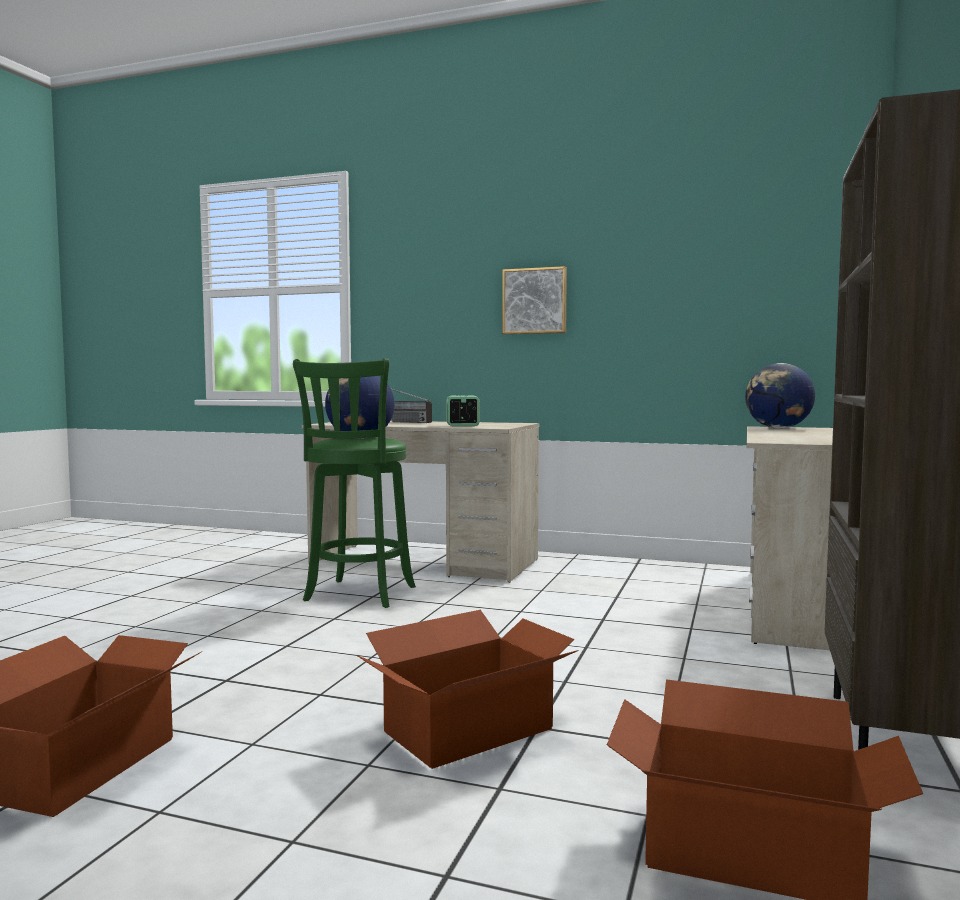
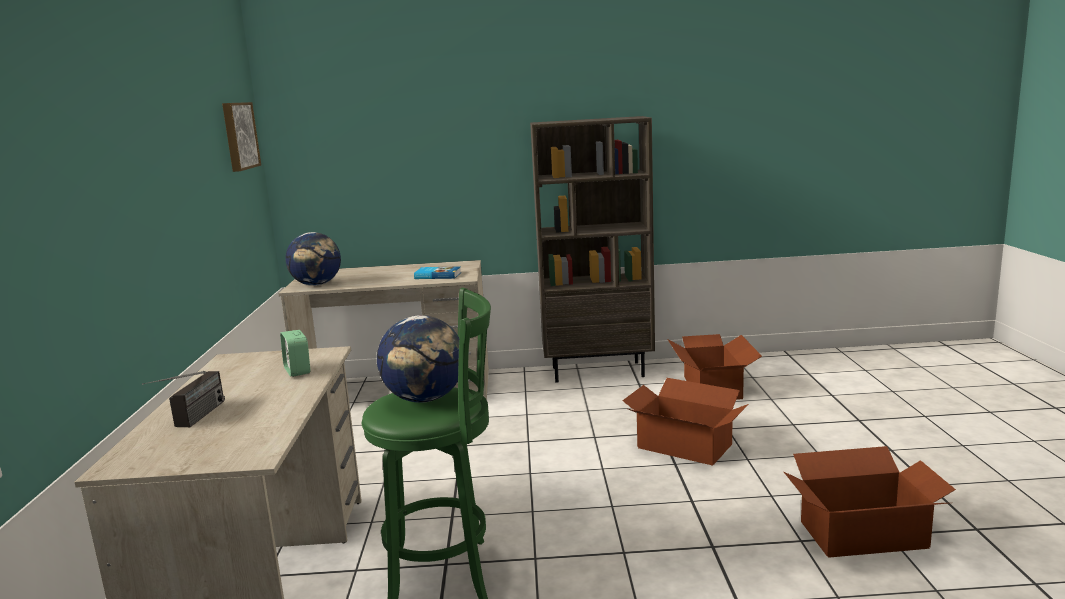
camera: 110 degrees left, 10 degrees up
picture [502,266,567,334] -> picture moved to [222,102,261,172]
none -> book [414,266,461,279]

